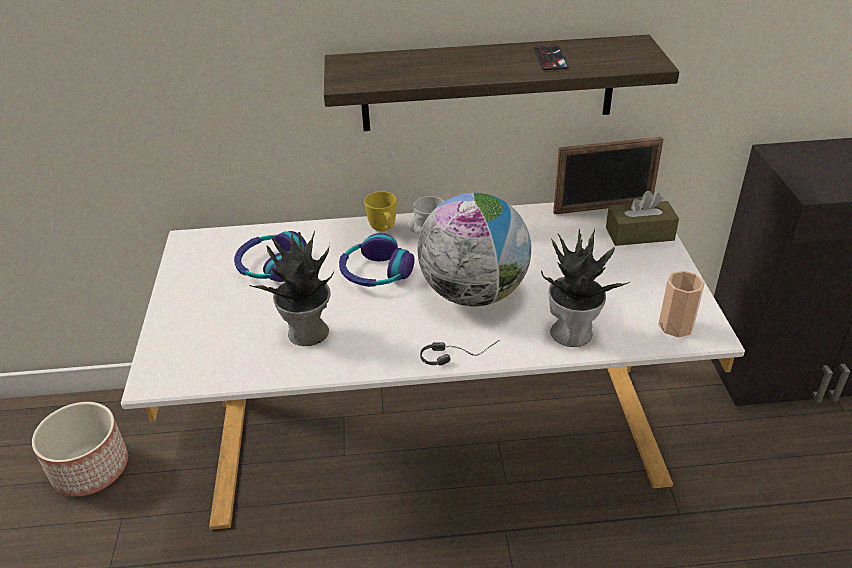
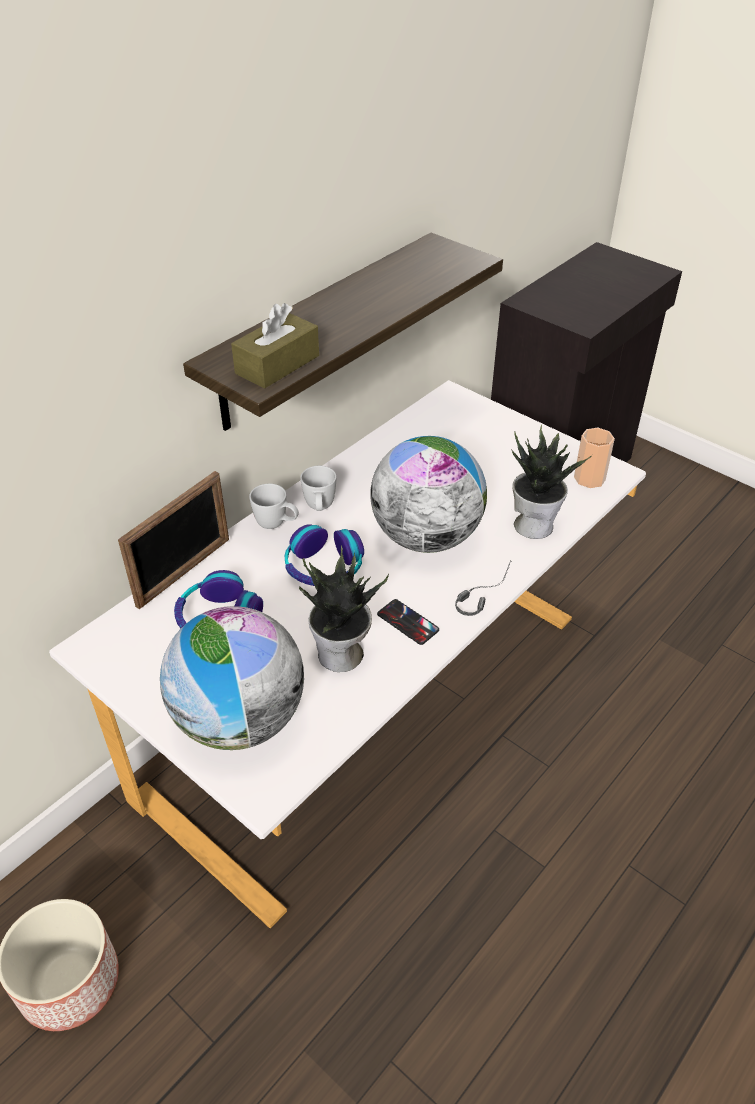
camera: 45 degrees left, 5 degrees up
yellow mug [364,191,397,231] -> white mug [249,483,299,529]
phone [534,45,569,70] -> phone moved to [377,599,439,645]
picture frame [553,137,664,215] -> picture frame moved to [118,471,229,609]
brown tissue box [606,191,679,246] -> brown tissue box moved to [231,303,319,389]
none -> globe [160,606,304,750]

